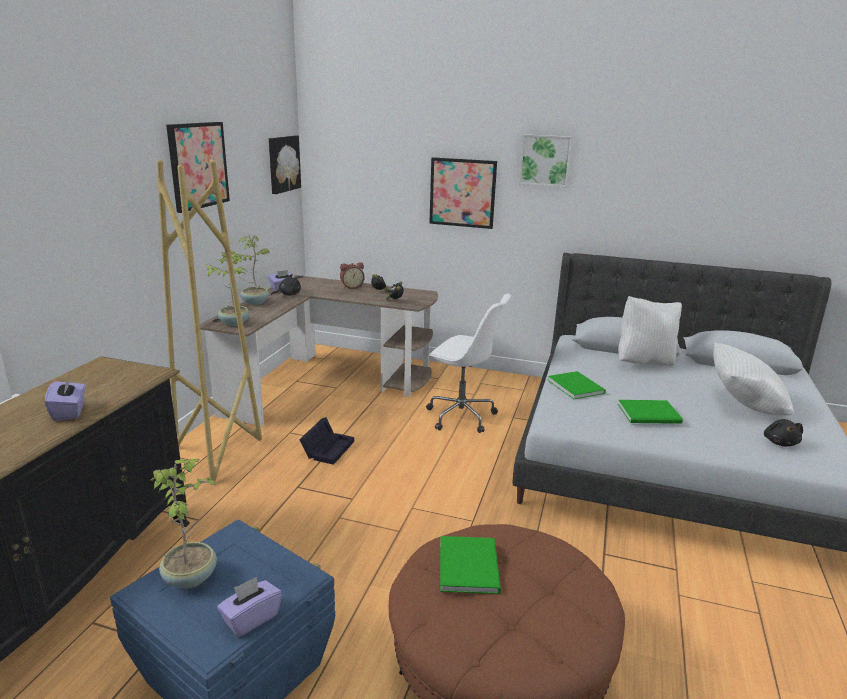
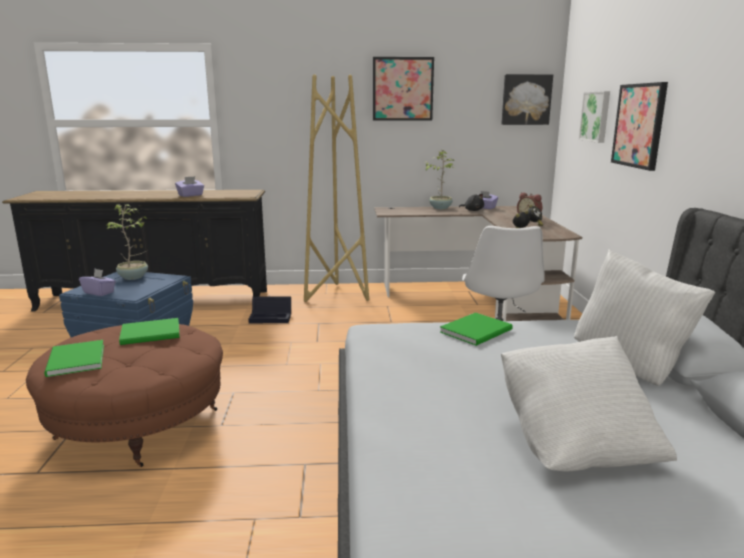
camera: 70 degrees right, 5 degrees down
potted plant [206,250,250,326] -> none
black storage box [299,417,354,465] -> black storage box moved to [248,296,291,323]
picture [519,134,573,187] -> picture moved to [579,91,610,143]
green book [618,400,683,424] -> green book moved to [44,340,104,377]
black plush toy [764,419,803,446] -> none

